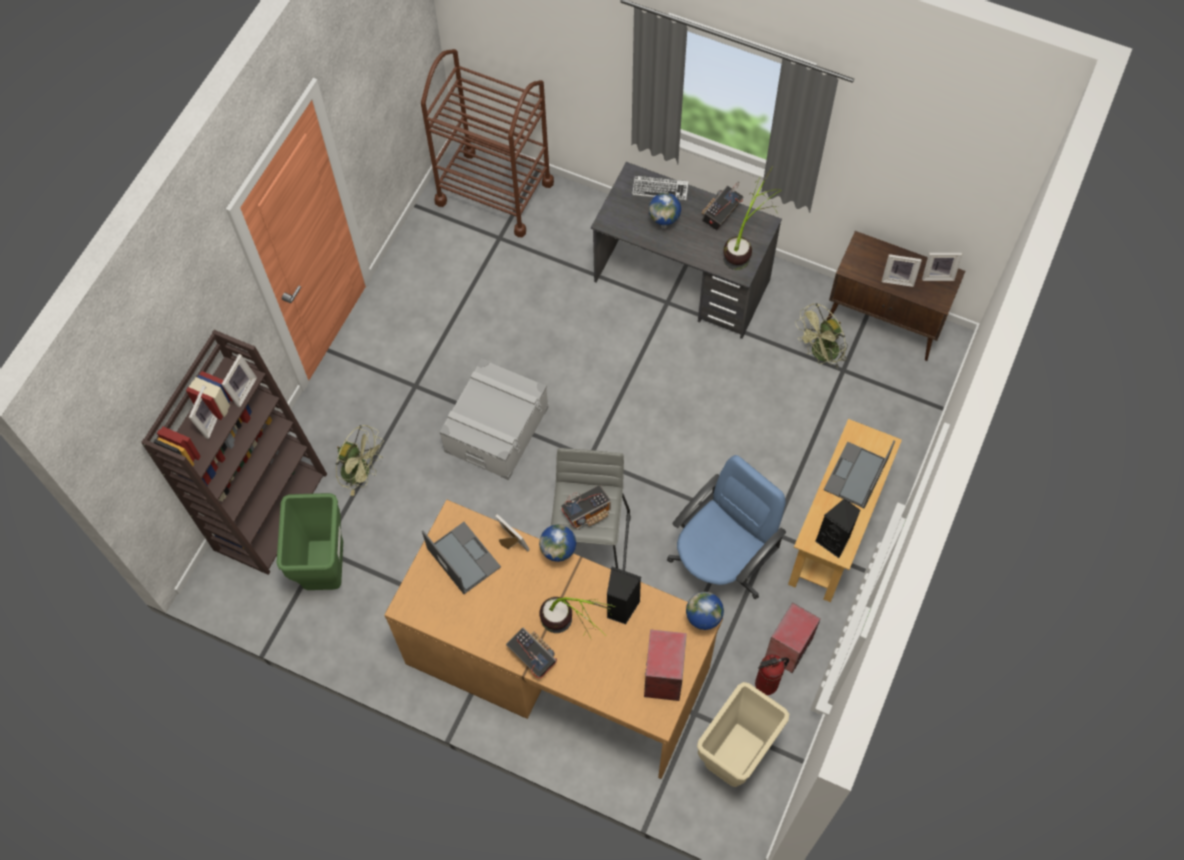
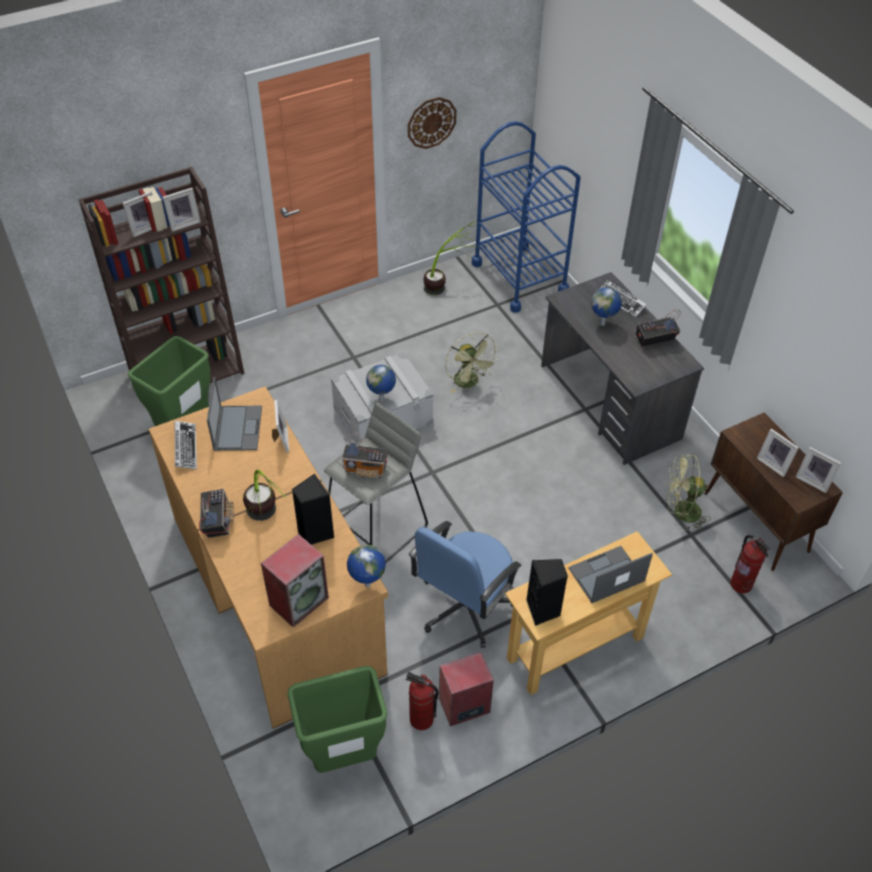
camera: 35 degrees right, 15 degrees down
green fan [336,425,384,496] -> green fan moved to [445,333,499,393]
brown cart [421,49,554,237] -> blue cart [472,121,581,313]
globe [539,525,576,562] -> globe moved to [366,365,396,401]
blue office chair [667,455,786,599] -> blue office chair turned 135 degrees clockwise [409,521,522,648]
beige trash can [697,682,789,787] -> green trash can [287,666,388,773]
potted plant [723,166,782,270] -> potted plant moved to [423,221,480,295]
none -> keyboard [174,421,197,469]
none -> wall clock [408,97,457,149]
none -> fire extinguisher [730,535,771,593]

